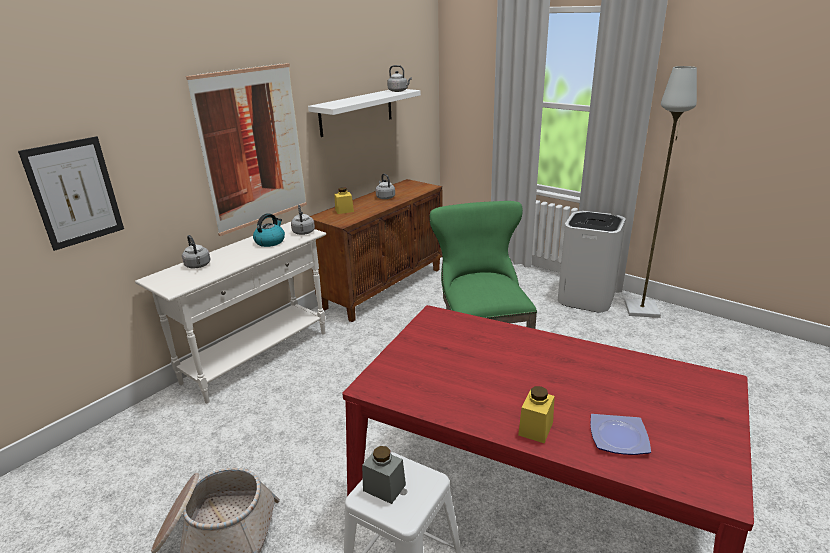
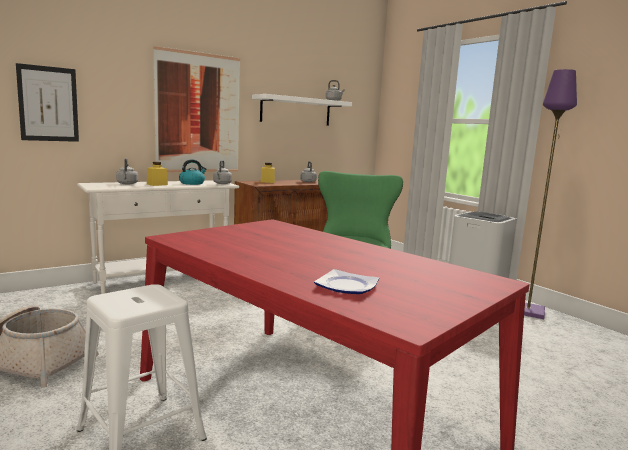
camera: 15 degrees right, 15 degrees down
grey jar [362,446,406,504] -> none
yellow jar [518,386,555,444] -> yellow jar moved to [147,162,168,186]
grey floor lamp [624,66,697,318] -> purple floor lamp [524,69,577,319]

